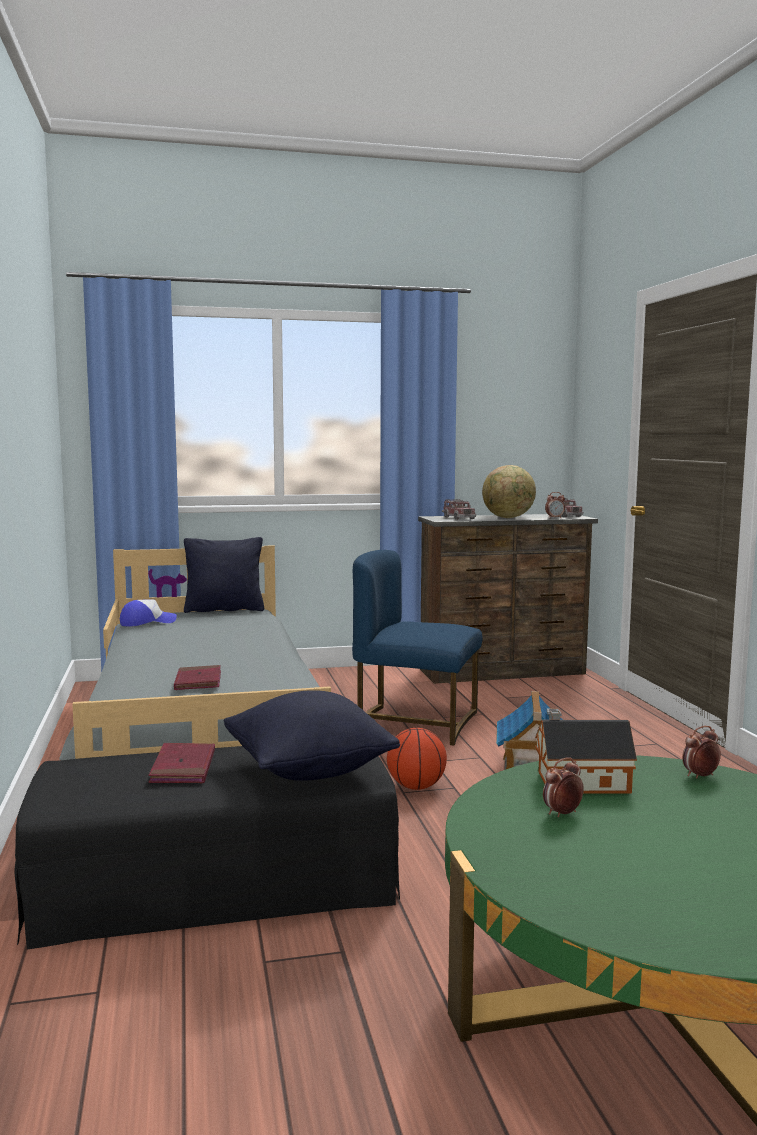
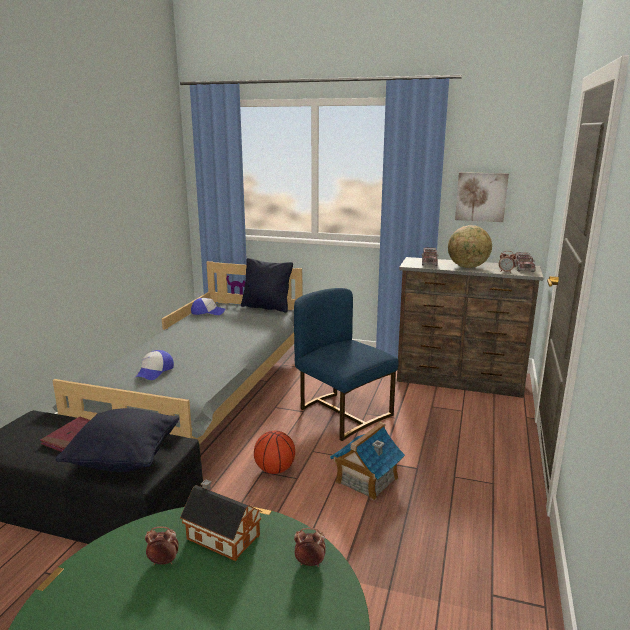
camera: 30 degrees right, 10 degrees up
red book [174,665,221,690] -> cap [136,350,174,380]
none -> picture [455,172,509,222]

